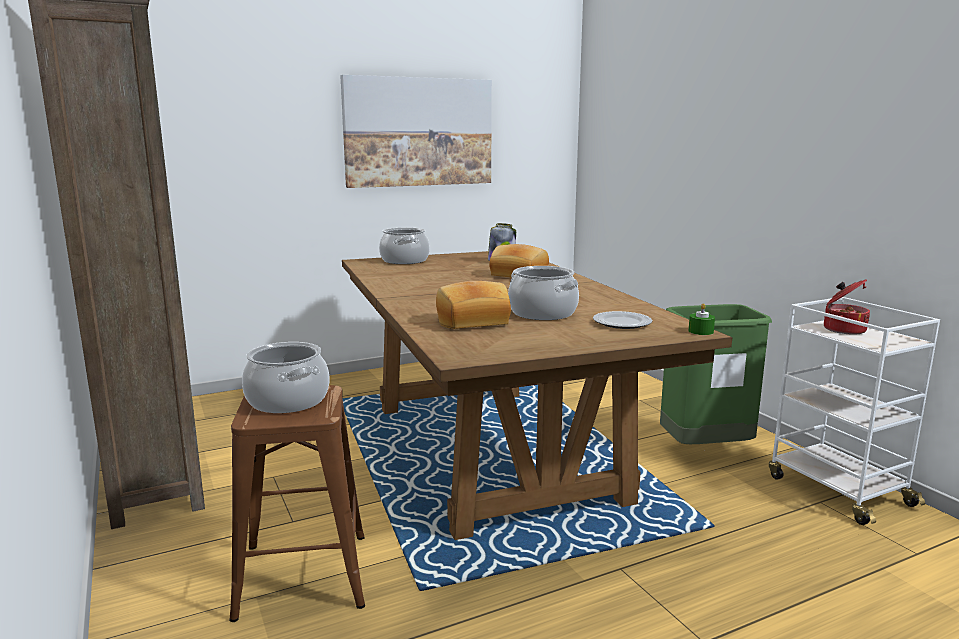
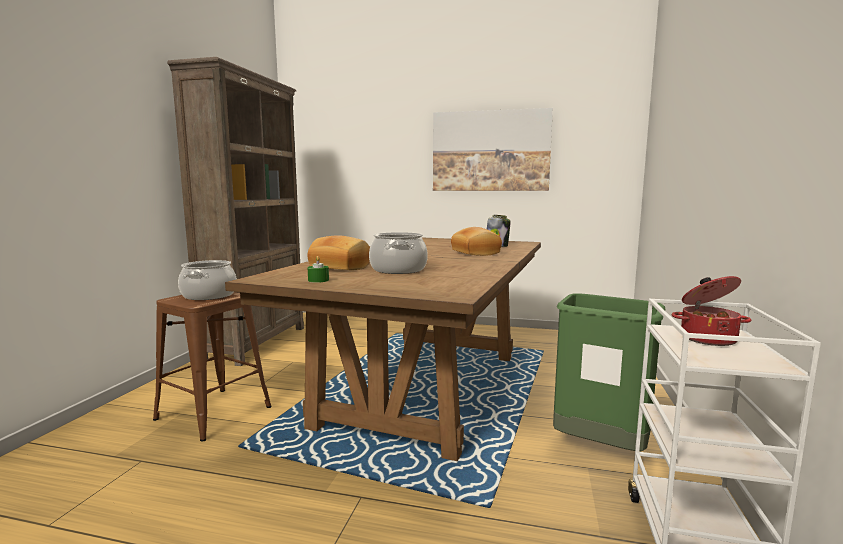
camera: 40 degrees right, 5 degrees down
cooking pot [379,228,430,264] -> none
plate [593,311,652,329] -> none
green candle [688,303,715,335] -> green candle moved to [308,256,329,283]

